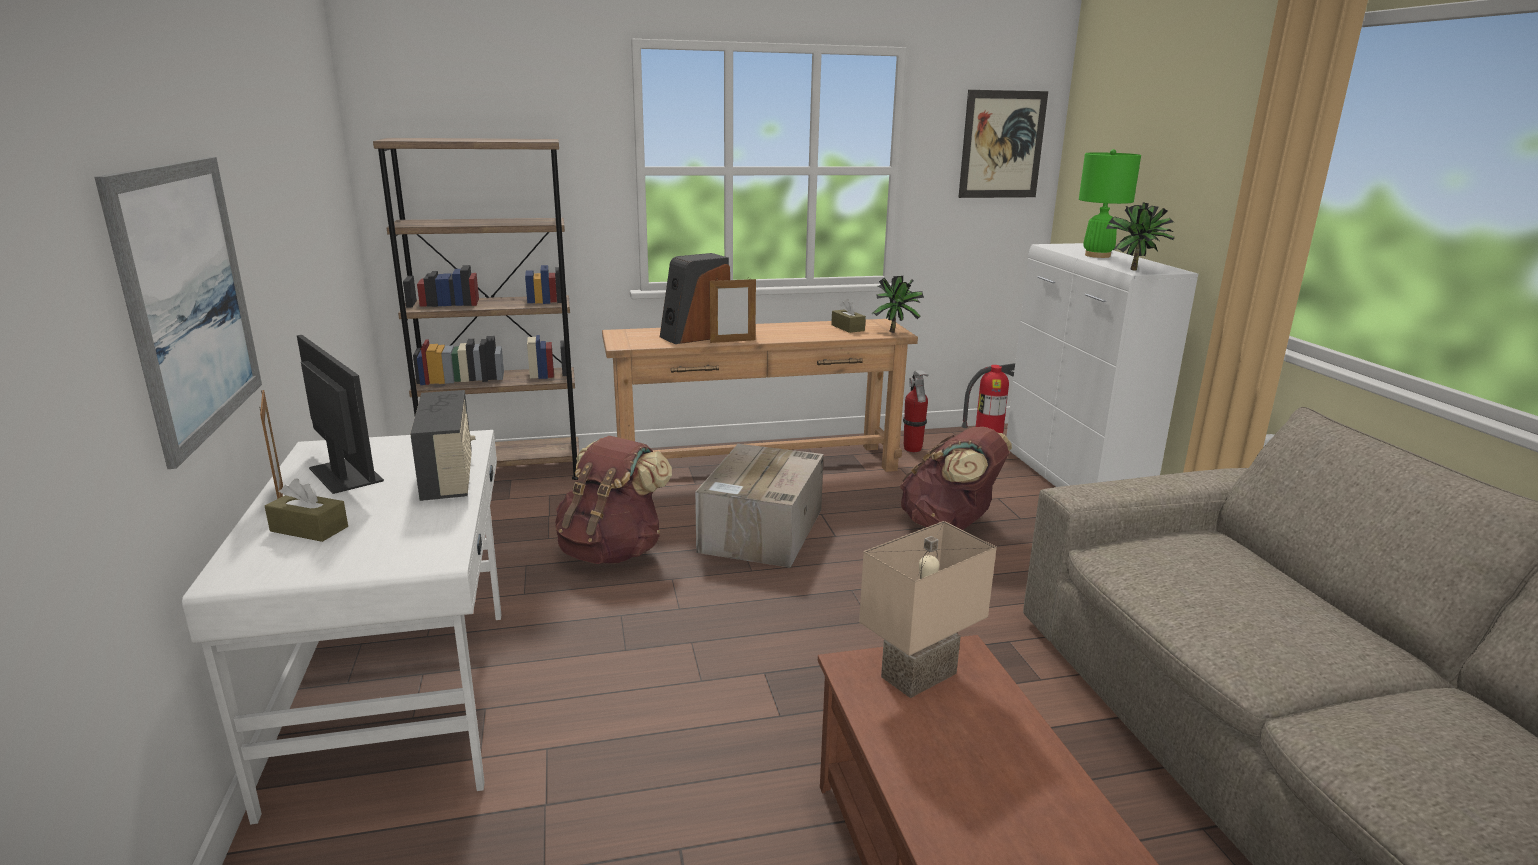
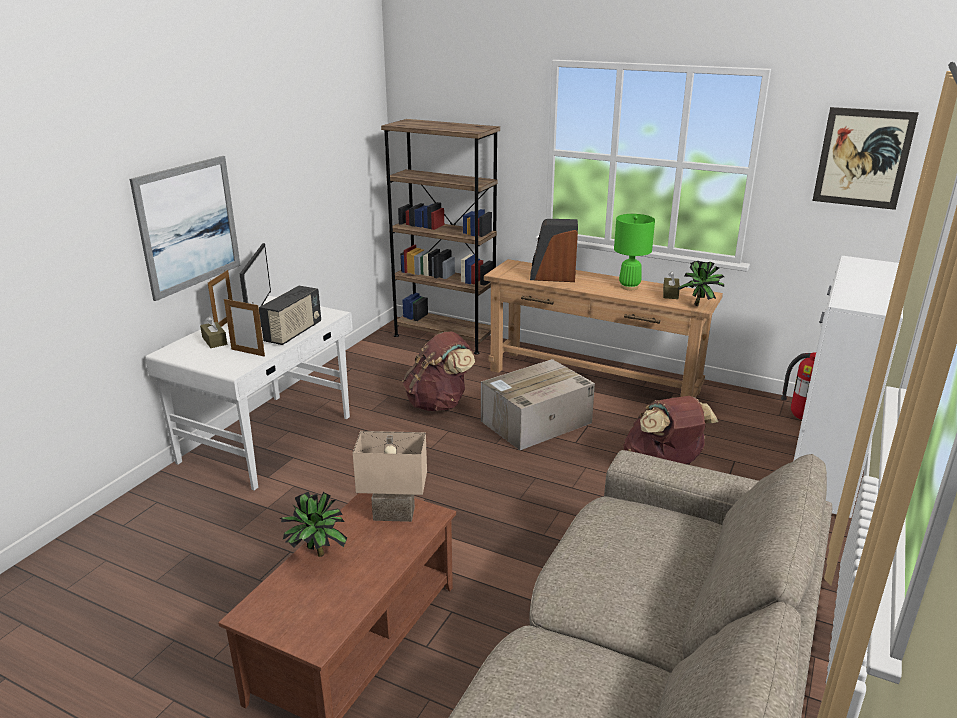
camera: 40 degrees right, 5 degrees up
picture frame [710,277,756,343] -> picture frame moved to [224,299,265,357]
fire extinguisher [903,370,928,452] -> none
green table lamp [1079,149,1141,258] -> green table lamp moved to [614,214,655,290]
potted plant [1106,202,1174,270] -> potted plant moved to [280,491,347,557]

